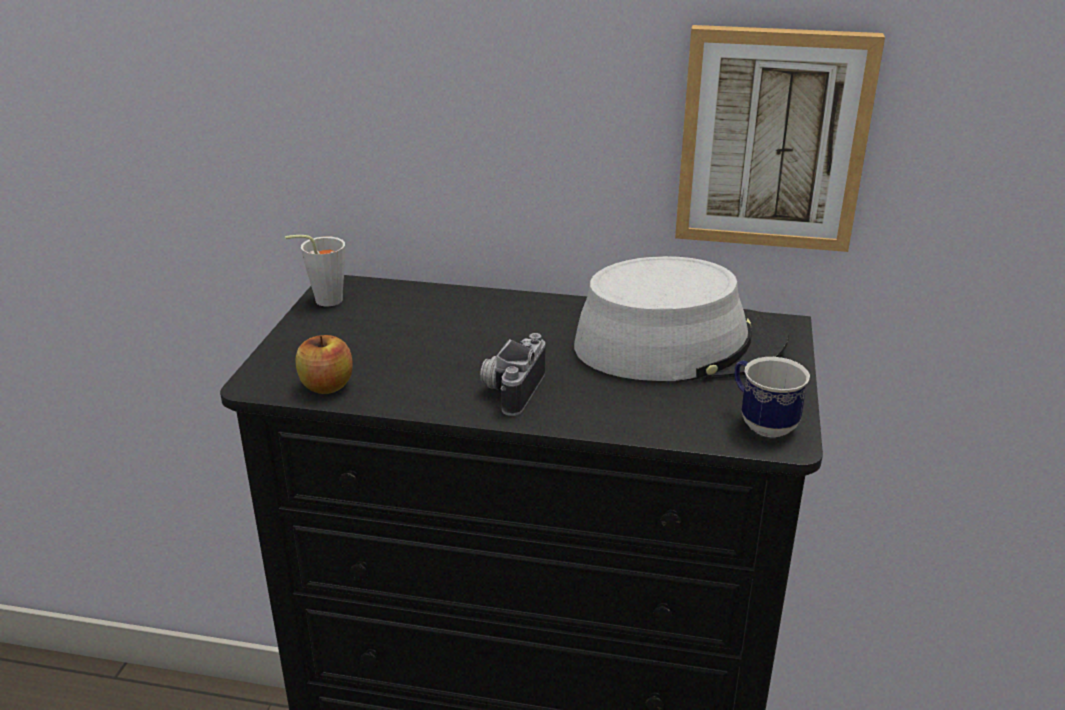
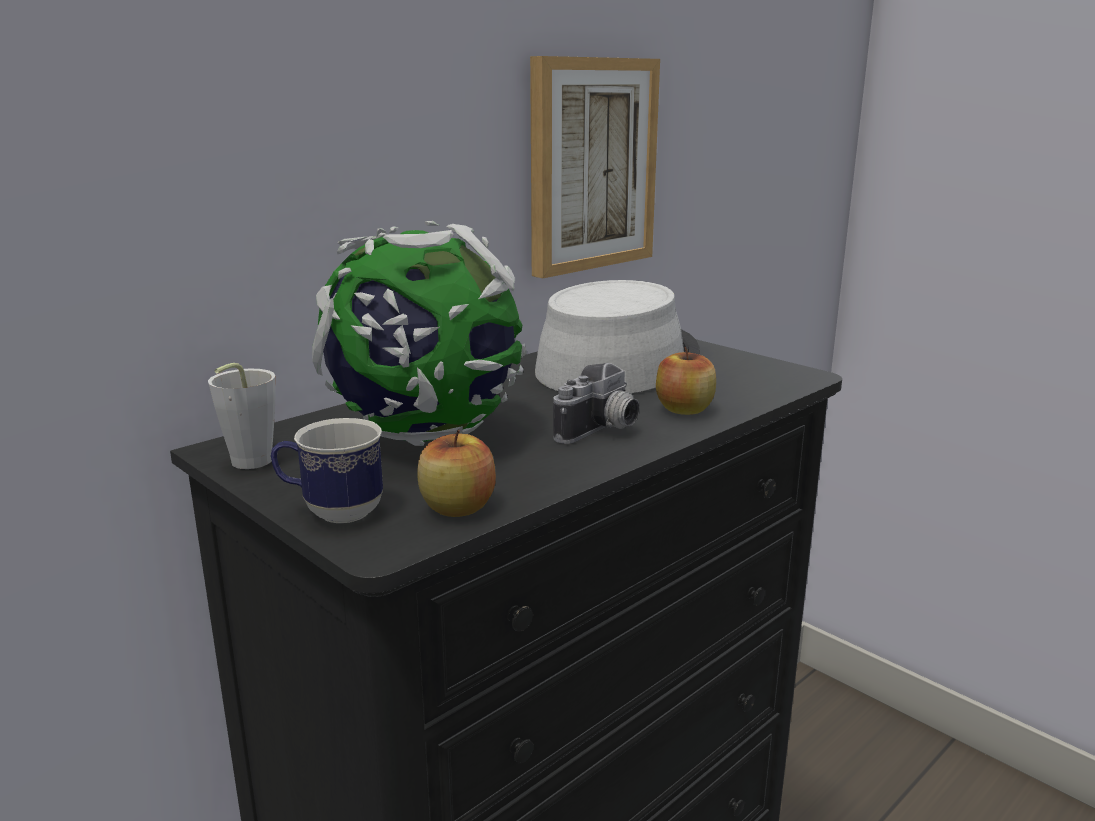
camera: 55 degrees left, 10 degrees down
camera [480,333,546,416] -> camera turned 105 degrees counterclockwise [553,363,639,444]
mug [735,357,810,437] -> mug moved to [271,418,383,523]
none -> globe [312,221,527,446]
none -> apple [656,347,716,415]

